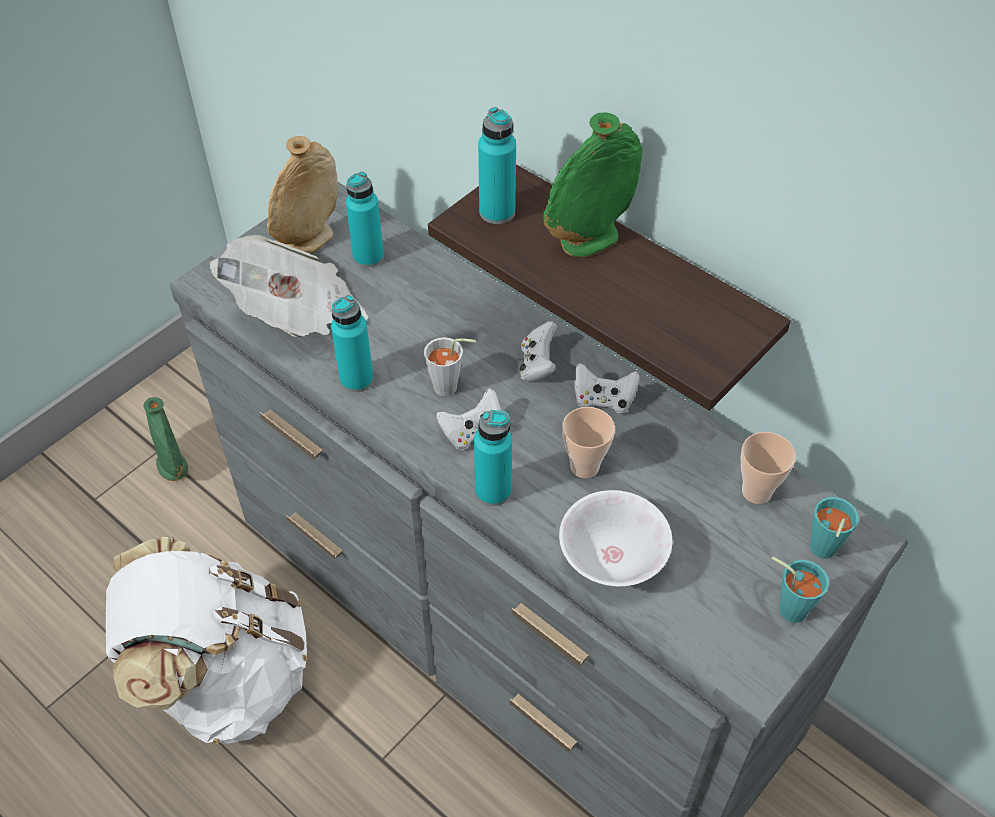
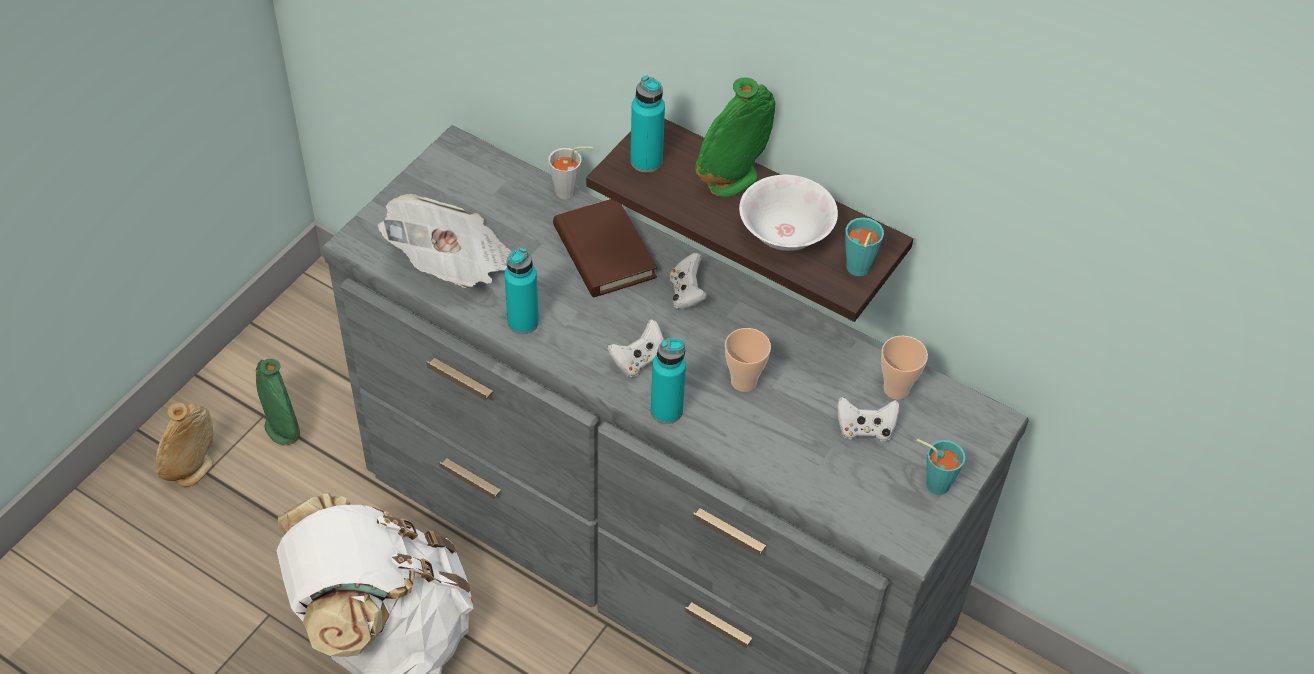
camera: 10 degrees left, 0 degrees up
beige vase [267,136,338,254] -> beige vase moved to [156,403,213,487]
turquoise bottle [346,172,384,268] -> none
grey cup [424,337,476,396] -> grey cup moved to [548,146,593,199]
white bowl [559,490,672,586] -> white bowl moved to [739,175,838,251]
white game controller [574,363,640,414] -> white game controller moved to [837,396,899,441]
turquoise cup [810,497,859,559] -> turquoise cup moved to [845,217,884,276]
none -> brown book [553,199,657,297]

